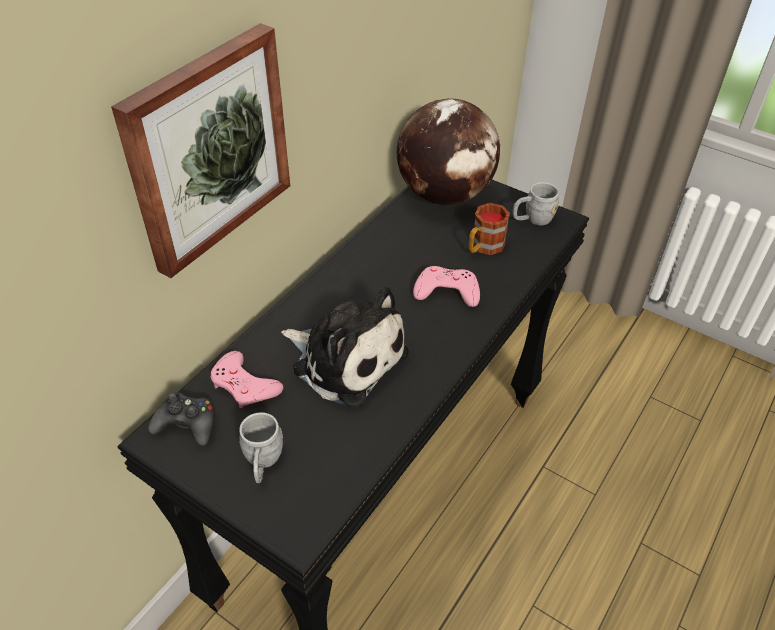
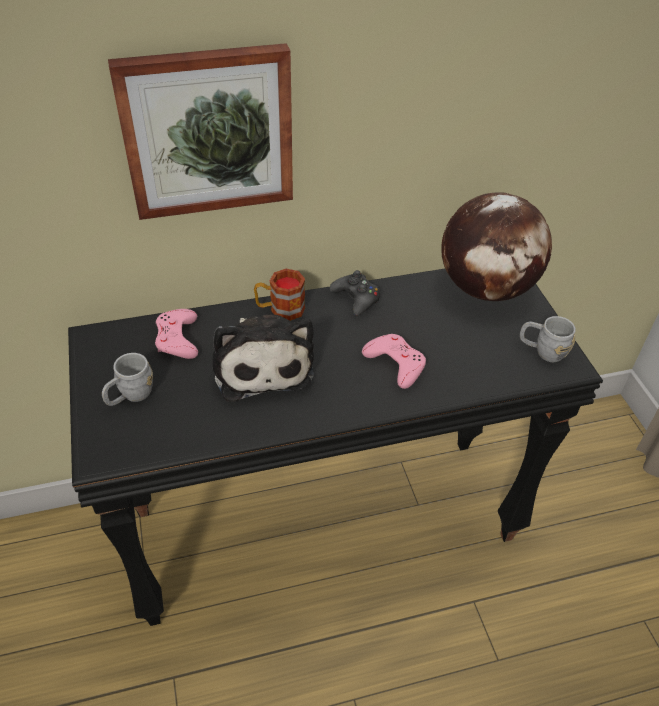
camera: 40 degrees right, 0 degrees up
black game controller [148,392,215,446] -> black game controller moved to [329,270,380,316]
mug [469,203,510,255] -> mug moved to [254,269,305,321]

